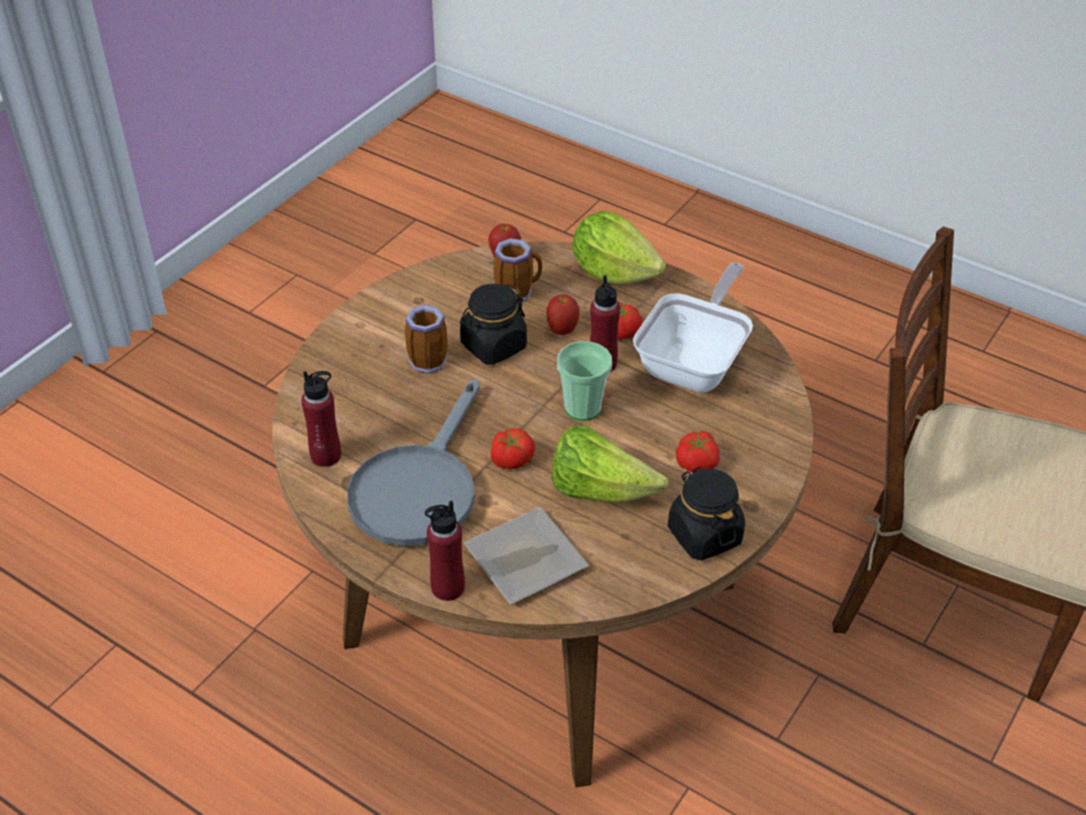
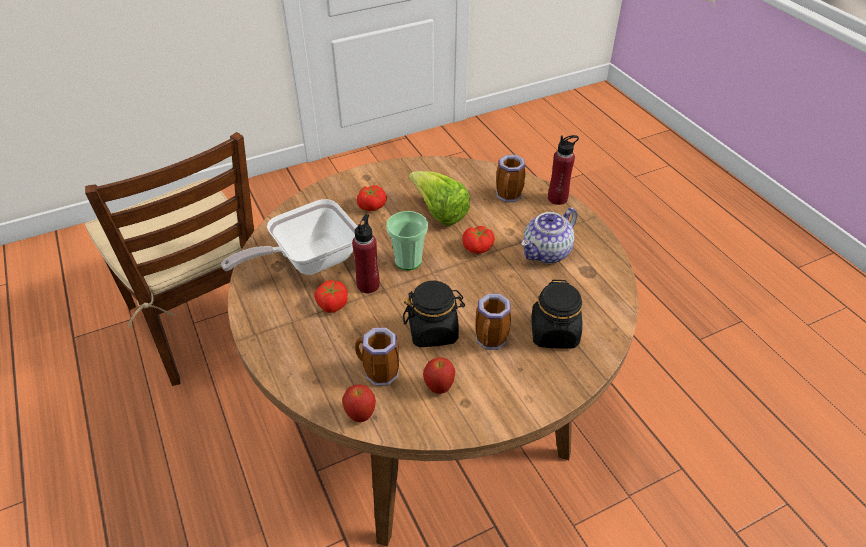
camera: 150 degrees left, 0 degrees up
red bottle [301,371,341,467] -> none
grey frying pan [347,379,480,546] -> teapot [521,207,577,264]
plate [464,507,589,604] -> mug [496,155,525,202]
apple [547,294,580,335] -> apple moved to [423,357,455,394]
lettuce [572,211,666,284] -> none
black jar [668,467,745,560] -> black jar moved to [531,280,583,349]

